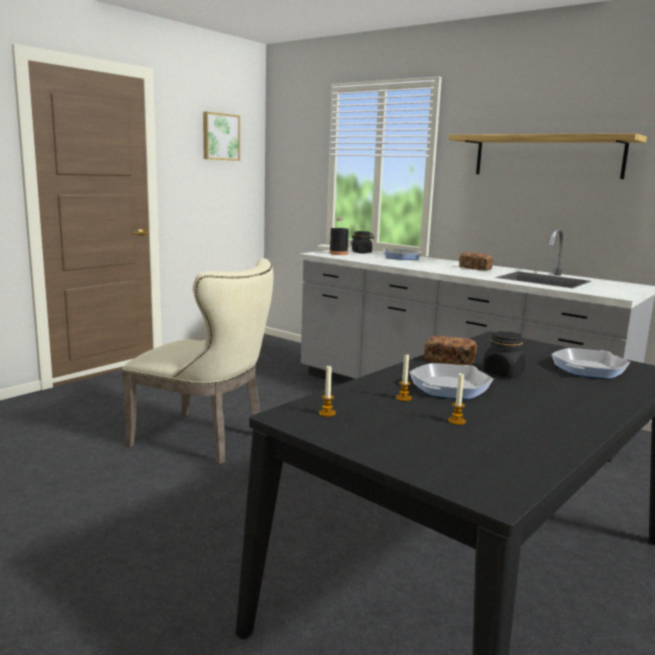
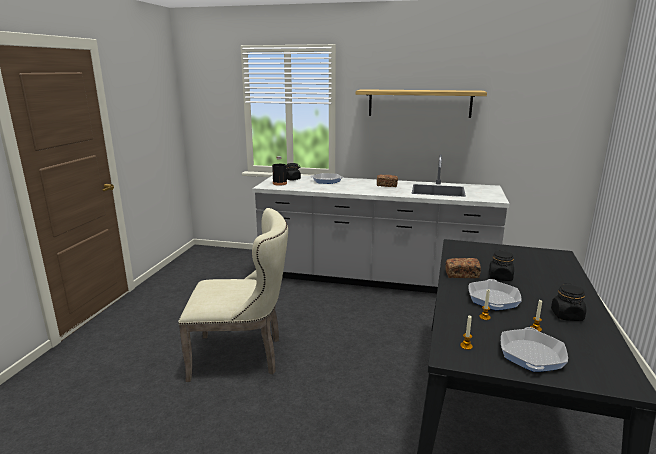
camera: 25 degrees left, 5 degrees up
picture [203,112,240,161] -> none
frying pan [551,348,630,379] -> frying pan moved to [501,327,568,372]
none -> black jar [551,283,586,321]

